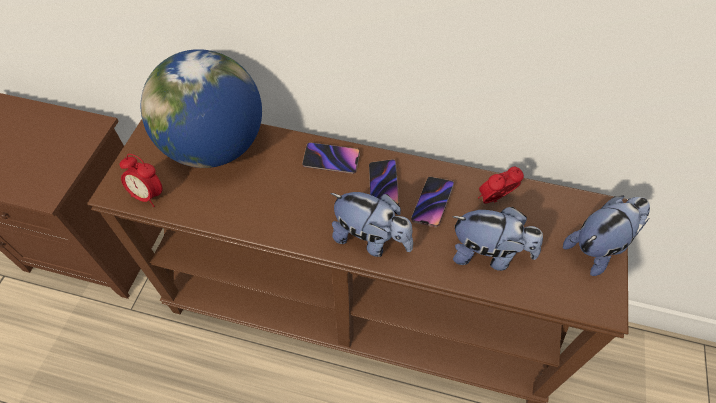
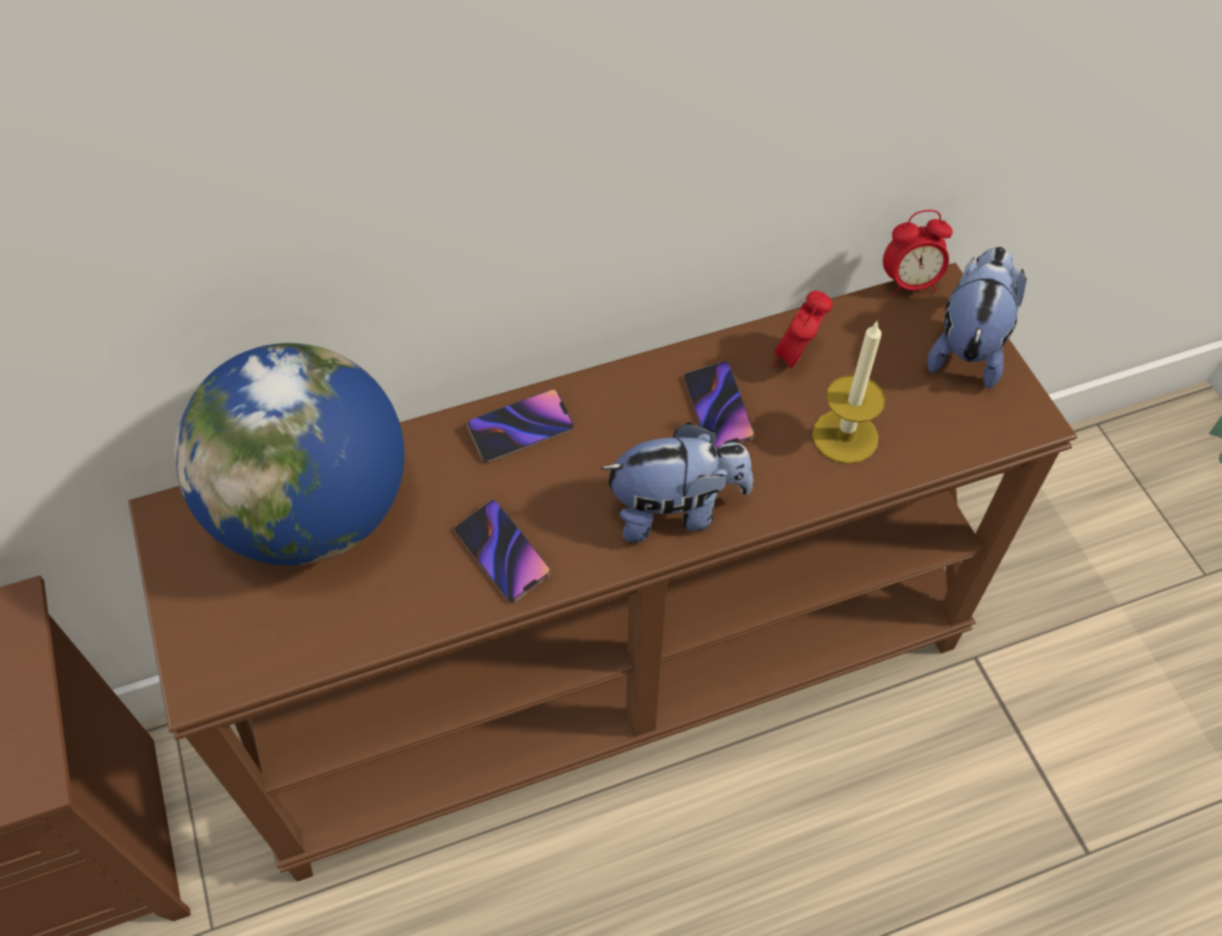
camera: 35 degrees left, 0 degrees up
alarm clock [120,154,162,207] -> alarm clock moved to [883,210,953,297]
phone [369,159,399,205] -> phone moved to [454,500,551,603]
plush toy [452,207,543,271] -> candle [812,320,885,464]

